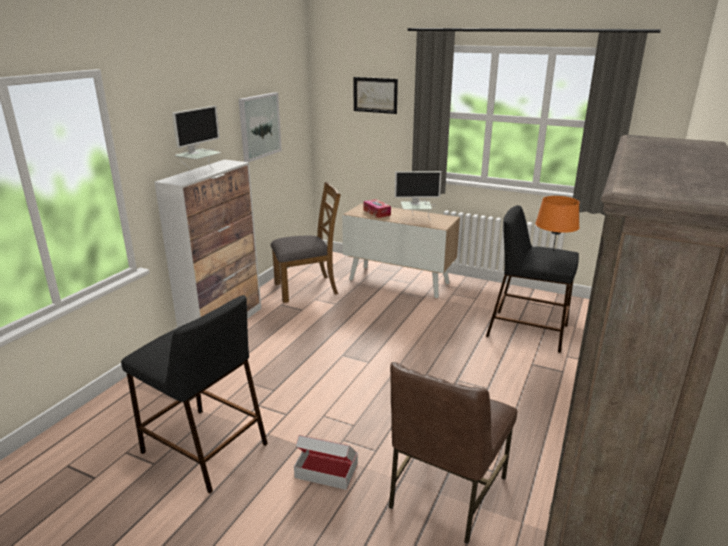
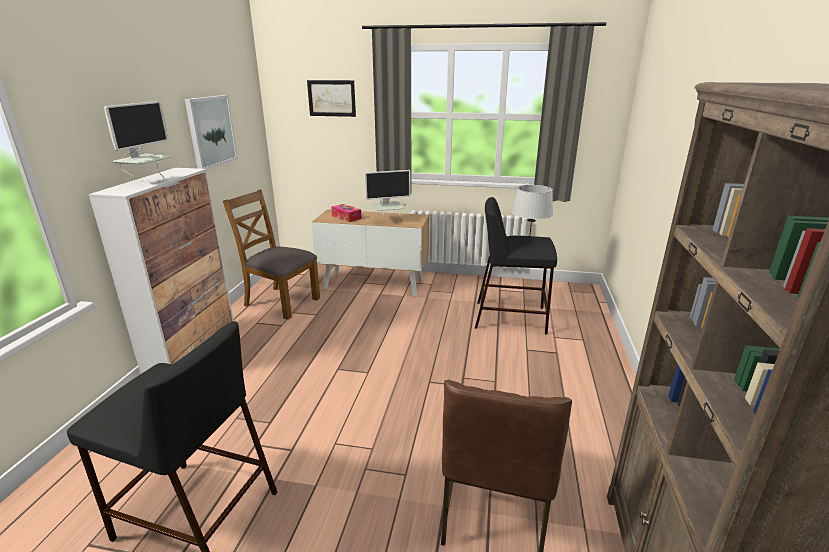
camera: 15 degrees left, 0 degrees up
brown chair [270,182,341,303] -> brown chair turned 120 degrees counterclockwise [223,189,320,320]
cardboard box [294,435,358,490] -> none
orange table lamp [535,196,580,251] -> grey table lamp [512,185,553,238]

